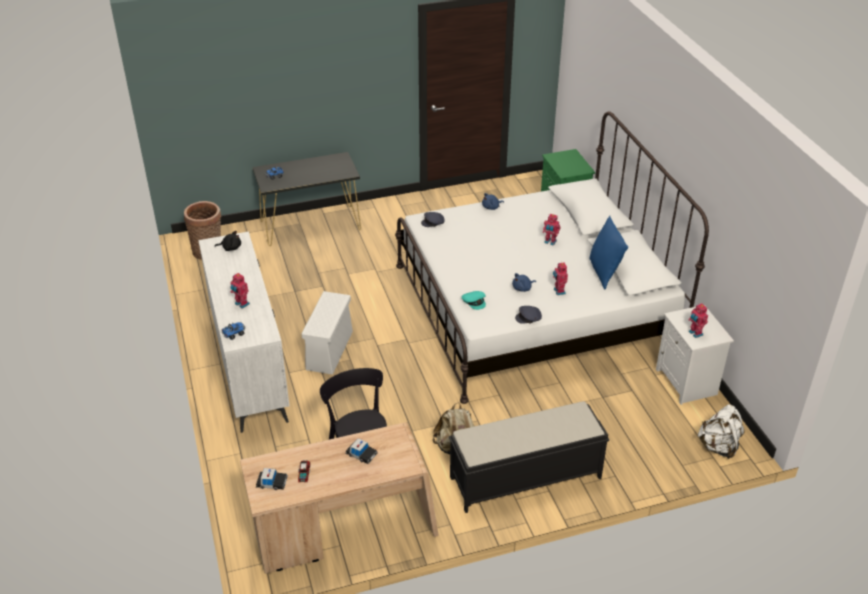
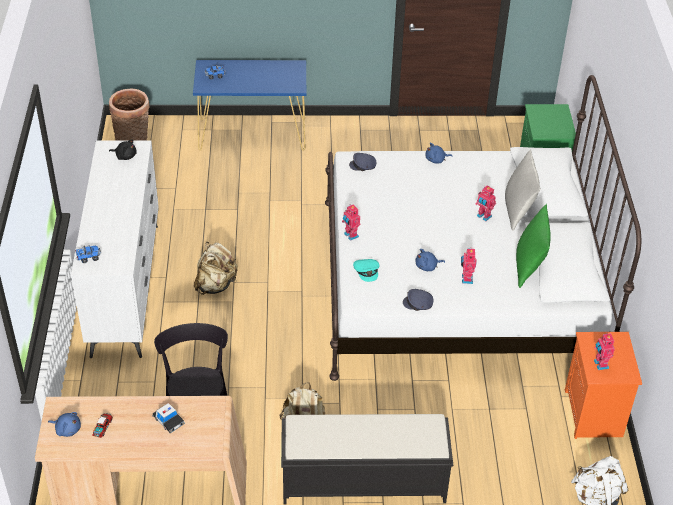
camera: 15 degrees right, 5 degrees up
toy robot [231,273,250,309] -> toy robot moved to [342,204,361,241]
black console table [253,152,361,246] -> blue console table [193,60,306,151]
toy car [256,468,288,490] -> blue plush toy [48,412,81,437]
white storage box [301,291,353,374] -> beige backpack [194,242,238,295]
blue pillow [590,216,628,289] -> green pillow [516,204,551,288]
white nightstand [656,305,734,405] -> orange nightstand [565,332,642,439]
none -> grey pillow [505,149,541,231]

